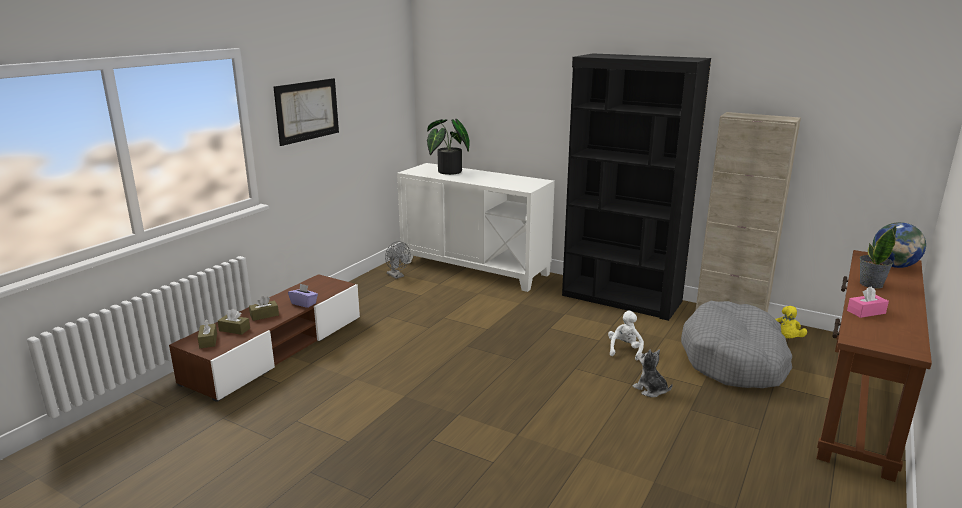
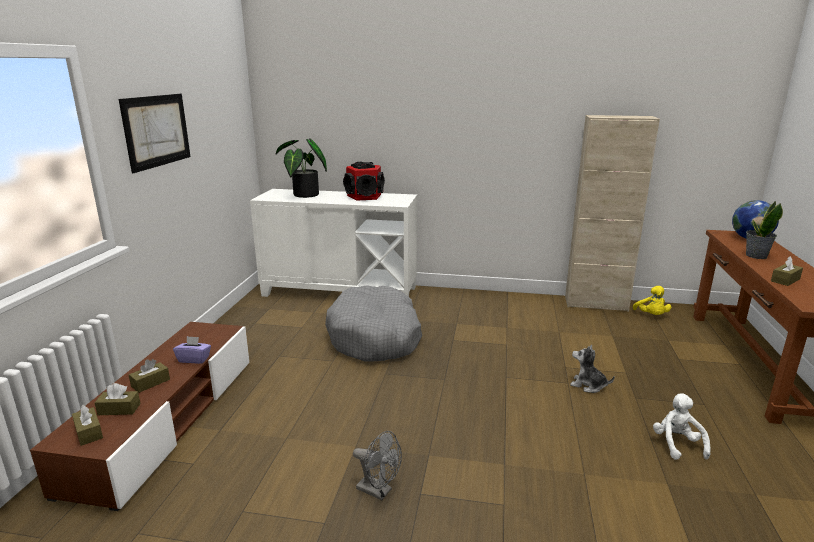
camera: 20 degrees left, 0 degrees up
grey fan [385,241,410,279] -> grey fan moved to [353,431,402,500]
black bookcase [562,53,711,321] -> none
white plush toy [608,310,644,361] -> white plush toy moved to [653,393,710,460]
grey dog bed [681,301,792,388] -> grey dog bed moved to [325,285,422,362]
pink tissue box [847,286,889,318] -> brown tissue box [771,256,803,286]
none -> speaker [343,162,385,201]

